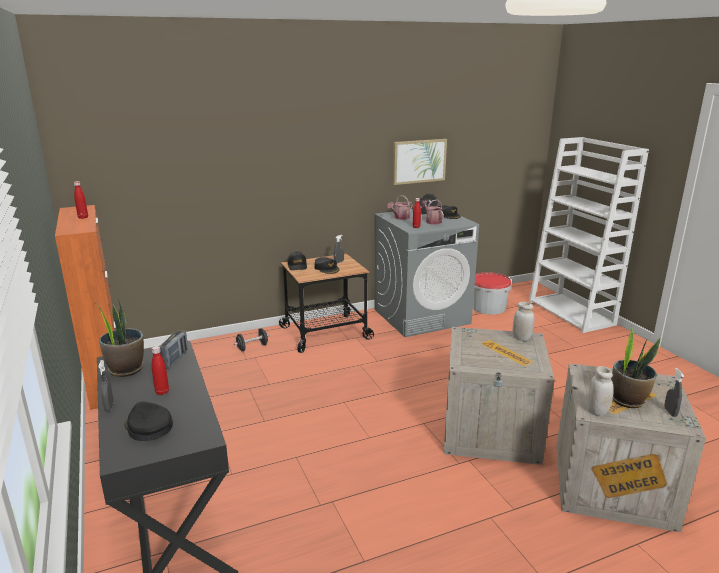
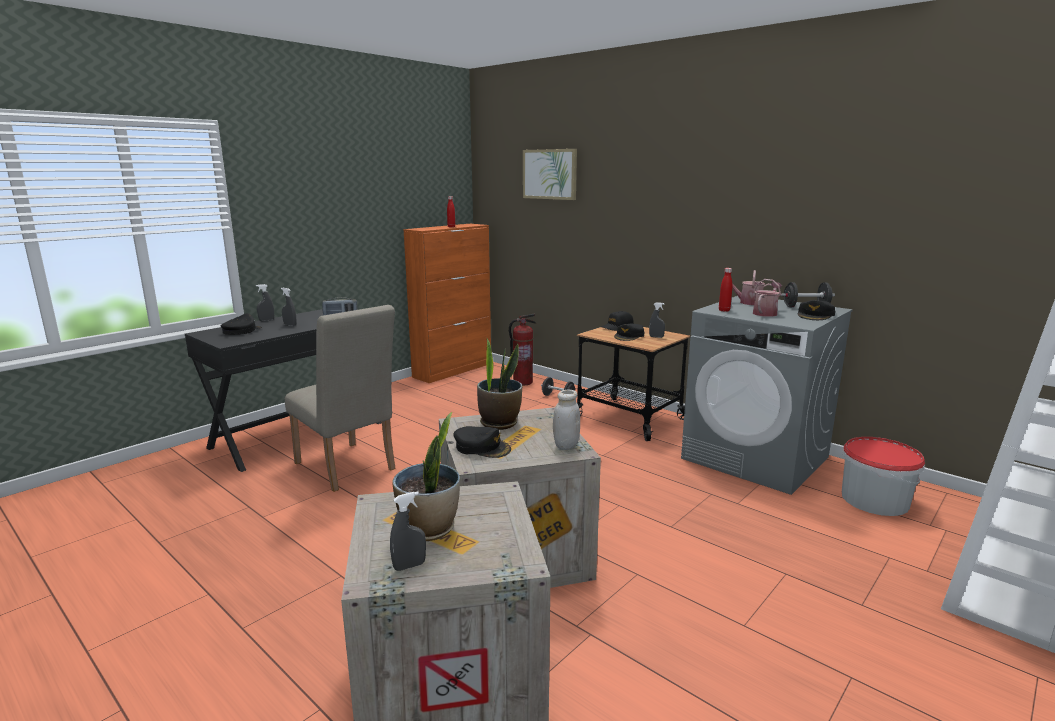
camera: 65 degrees right, 5 degrees down
potted plant [94,297,144,377] -> potted plant moved to [477,339,523,430]
red bottle [152,346,169,395] -> grey spray bottle [281,288,297,326]
picture [393,139,447,185] -> picture moved to [523,149,577,200]
white jar [587,366,614,416] -> none
none -> beige chair [285,305,396,492]
none -> black cap [453,426,511,458]
none -> fire extinguisher [509,314,536,386]

